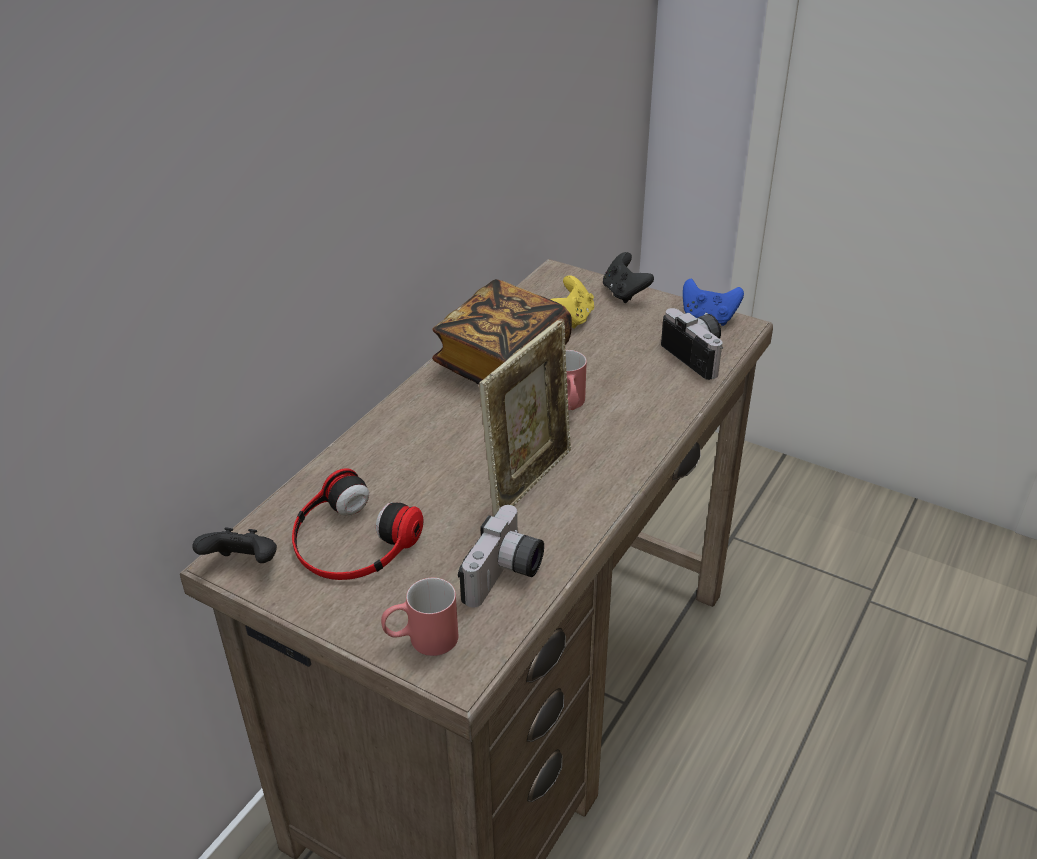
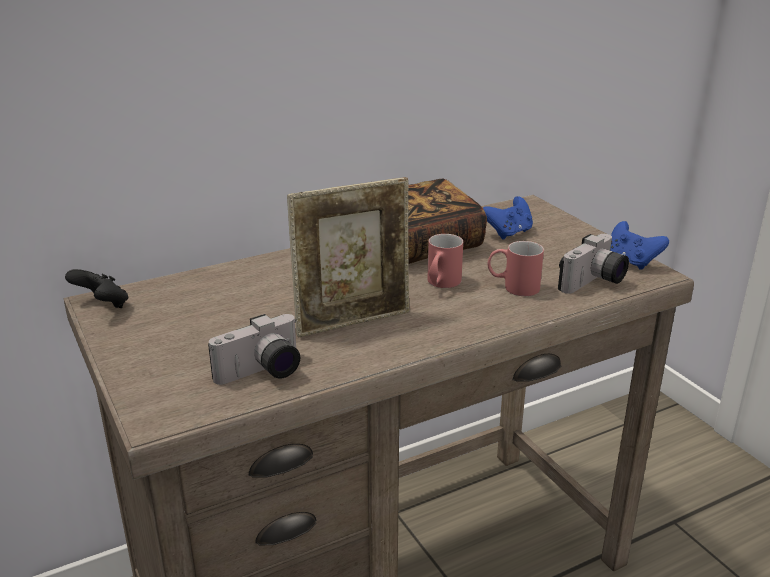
camera: 30 degrees right, 10 degrees down
headphones [292,468,423,580] -> none
red mug [381,578,458,656] -> red mug moved to [488,241,544,296]
yellow game controller [550,275,594,329] -> blue game controller [483,196,533,239]
black game controller [603,252,654,303] -> none
camera [661,308,723,380] -> camera turned 45 degrees clockwise [558,234,629,294]

